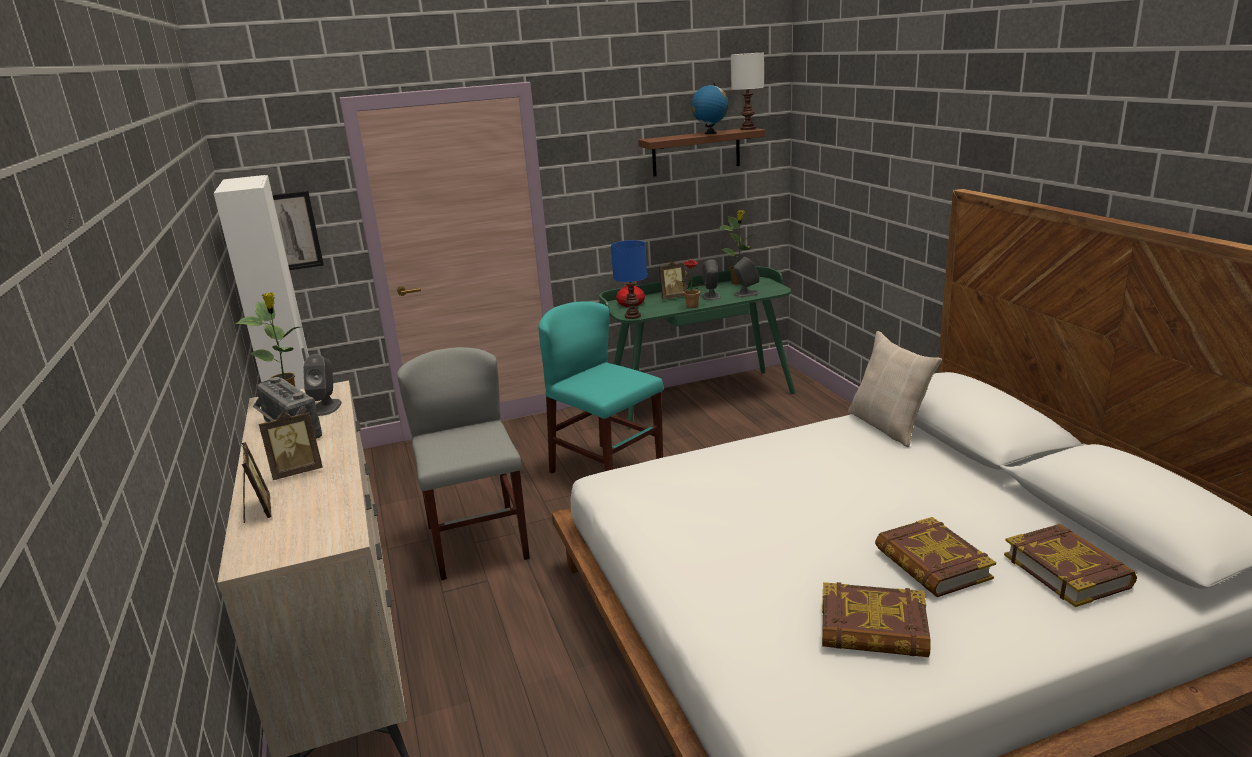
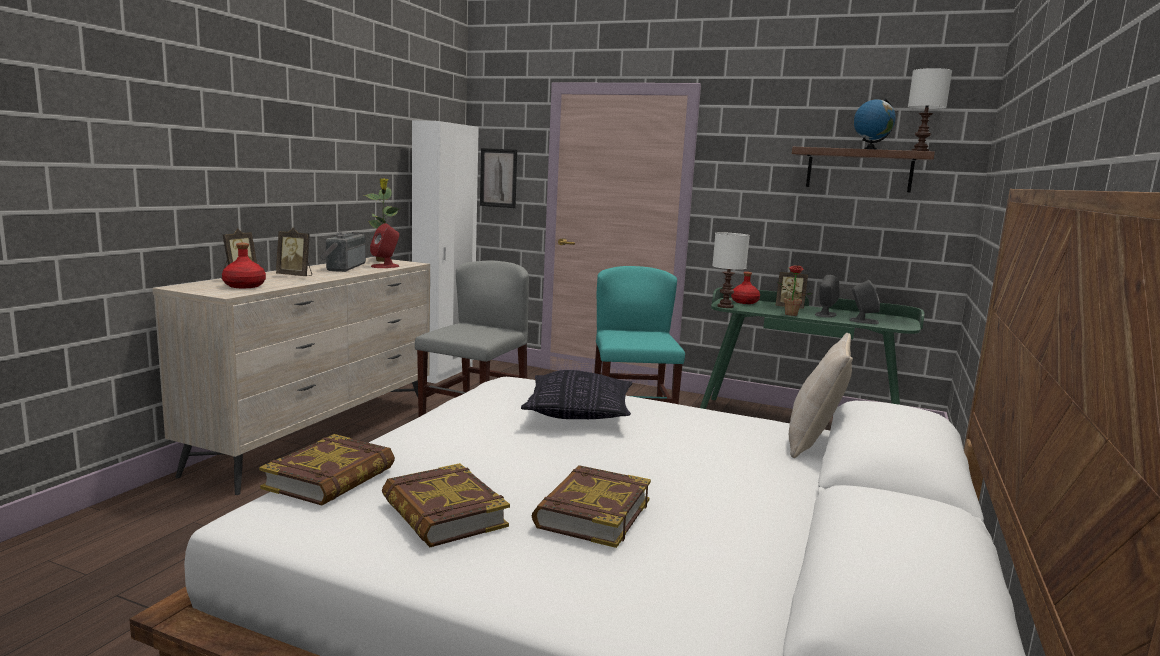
camera: 40 degrees right, 10 degrees down
grey speaker [303,354,342,416] -> red speaker [370,223,400,268]
blue table lamp [611,240,647,319] -> white table lamp [712,232,750,308]
potted plant [718,210,755,285] -> none
book [1004,524,1137,607] -> book moved to [259,434,395,506]
none -> red bottle [222,243,266,288]
none -> pillow [521,370,632,419]

